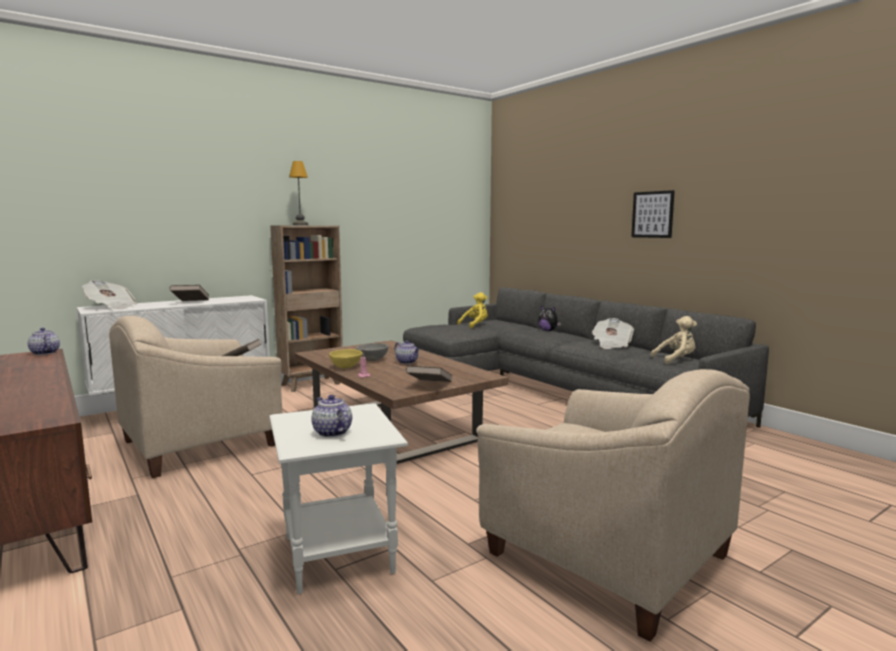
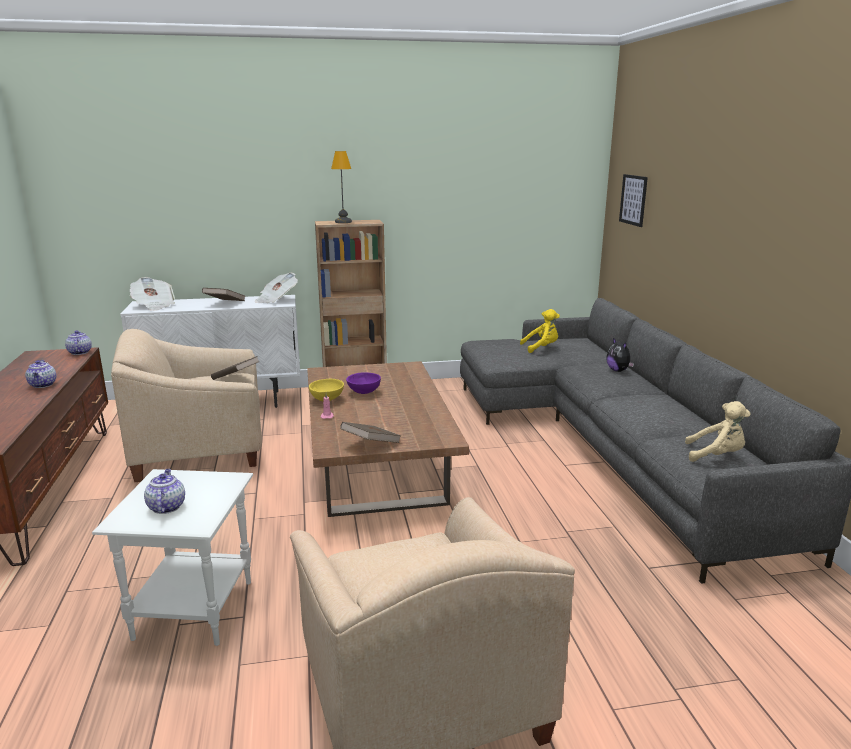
camera: 25 degrees right, 10 degrees up
grey bowl [356,343,388,361] -> purple bowl [346,372,381,394]
teapot [395,340,419,364] -> teapot moved to [25,360,56,388]
newspaper [592,318,634,349] -> newspaper moved to [255,273,298,303]
picture [631,190,675,238] -> picture moved to [619,174,648,227]

